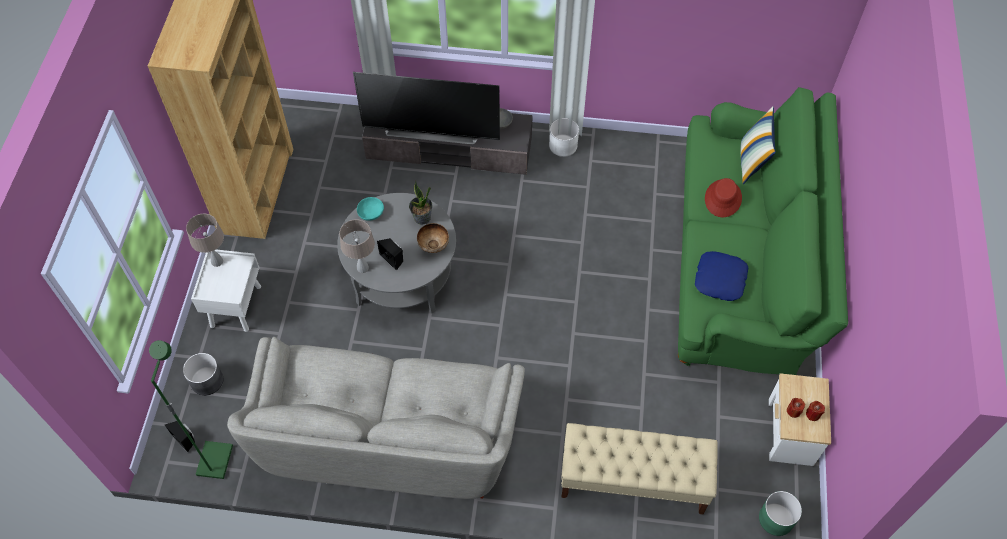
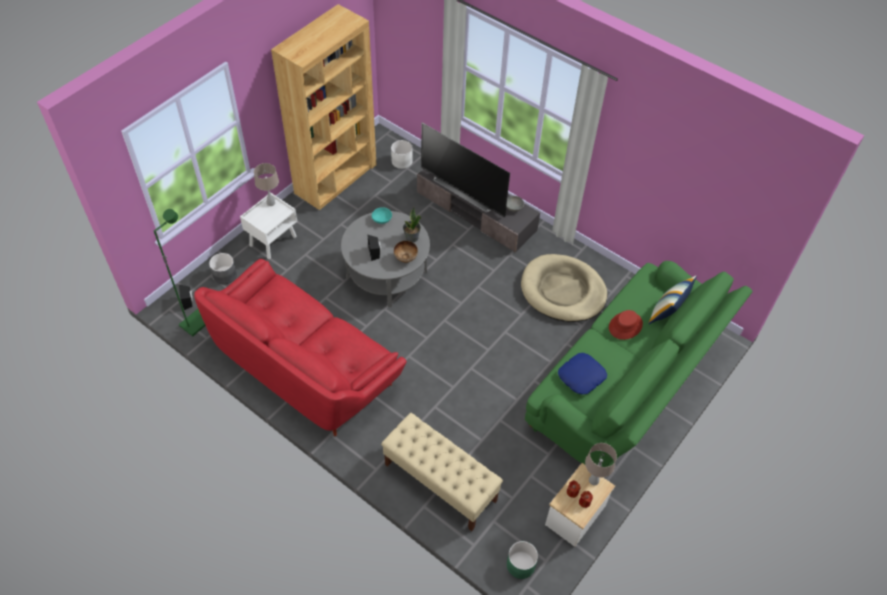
camera: 30 degrees right, 5 degrees down
grey sofa [227,337,525,499] -> red sofa [194,259,406,436]
beige table lamp [339,220,375,273] -> beige table lamp moved to [585,443,617,485]
white planter [549,118,579,157] -> white planter moved to [391,140,413,169]
none -> beige dog bed [521,254,607,322]

